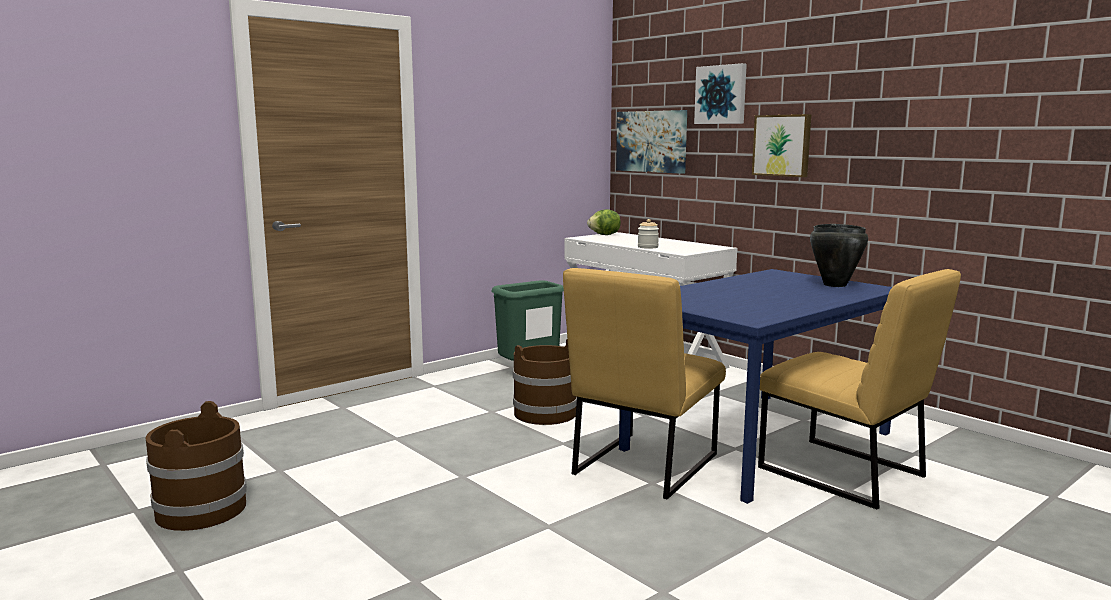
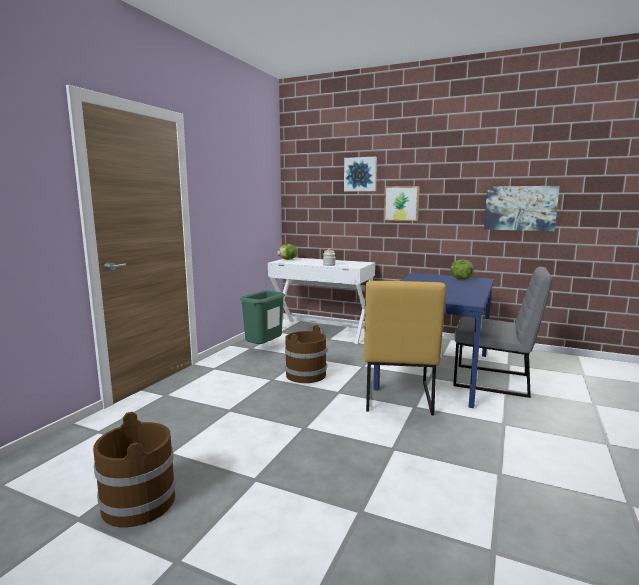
camera: 25 degrees left, 0 degrees up
picture [616,110,687,174] -> picture moved to [484,186,560,231]
yellow chair [758,269,961,509] -> grey chair [453,267,552,398]
black cooking pot [810,224,868,287] -> lettuce [450,260,474,280]

